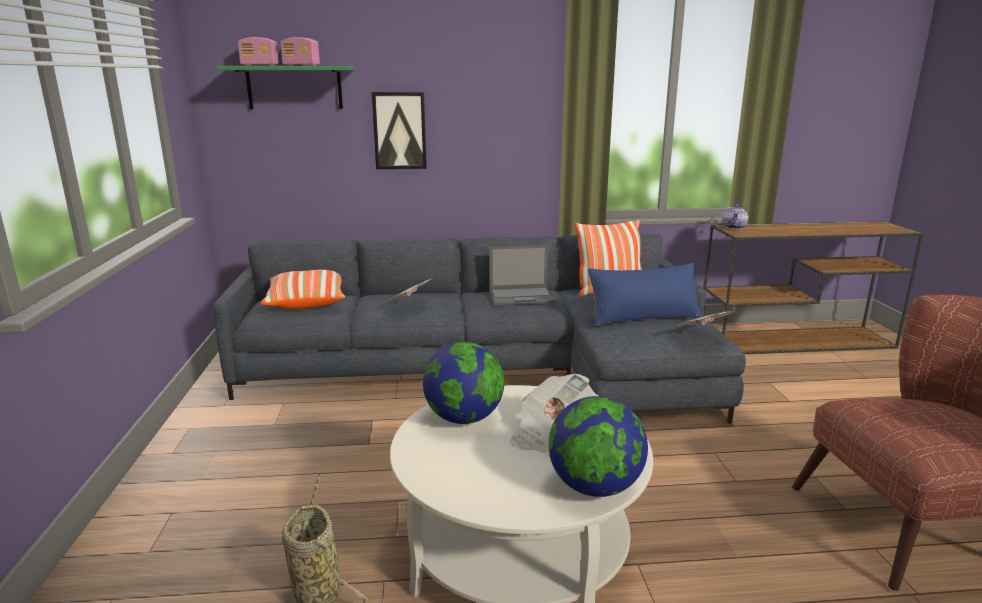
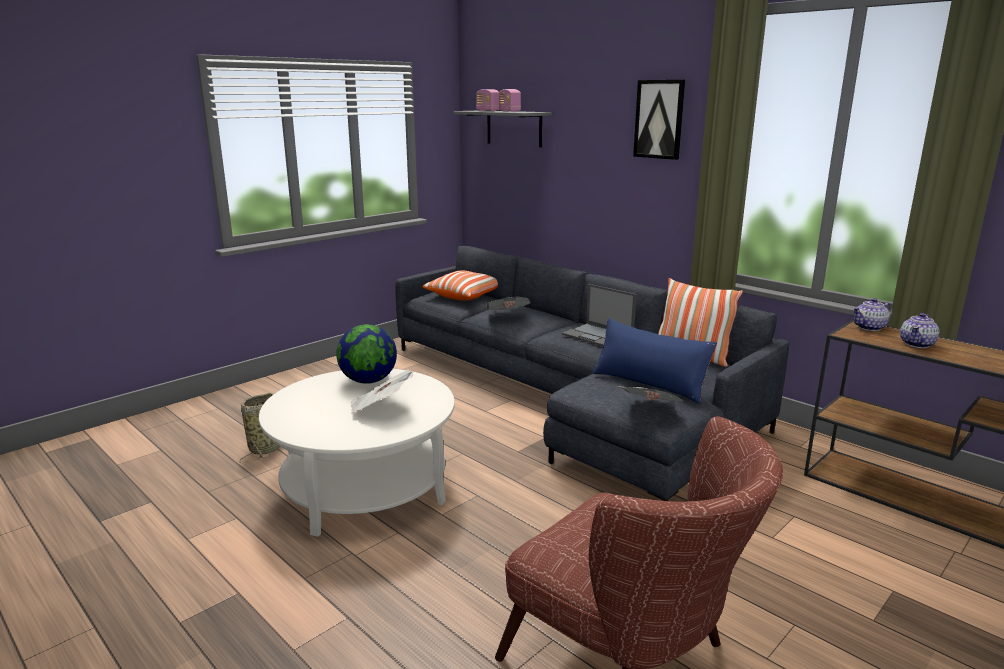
camera: 50 degrees right, 0 degrees up
green shelf [215,66,355,109] -> grey shelf [453,110,552,147]
picture [372,92,427,169] -> picture moved to [633,80,685,160]
globe [548,396,648,497] -> none
none -> teapot [900,313,939,348]

